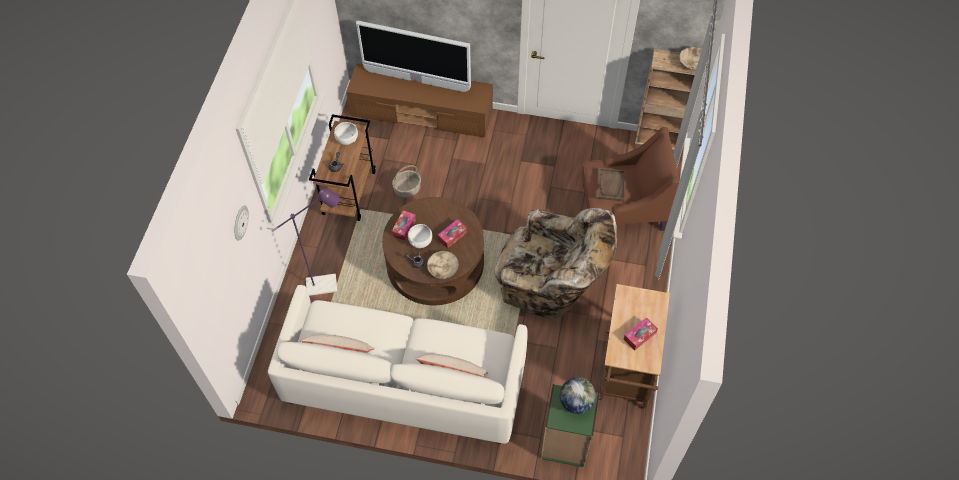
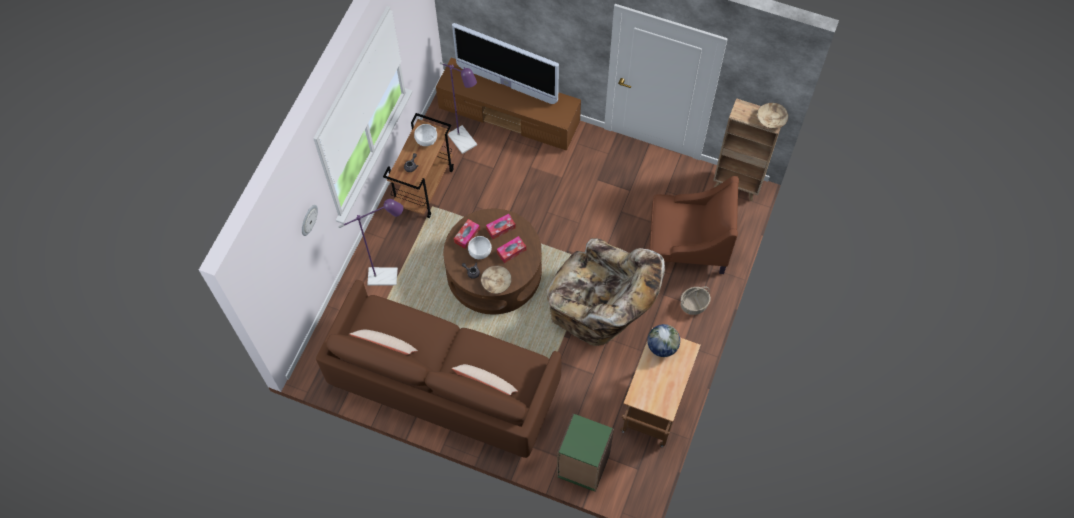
camera: 10 degrees right, 5 degrees up
white sofa [268,285,528,444] -> brown sofa [316,280,562,458]
basket [392,165,421,198] -> basket moved to [680,287,711,315]
globe [560,377,596,414] -> globe moved to [647,324,680,357]
brown tray [596,168,626,201] -> none
tissue box [623,318,658,351] -> tissue box moved to [486,214,516,239]
none -> purple floor lamp [440,62,477,154]

